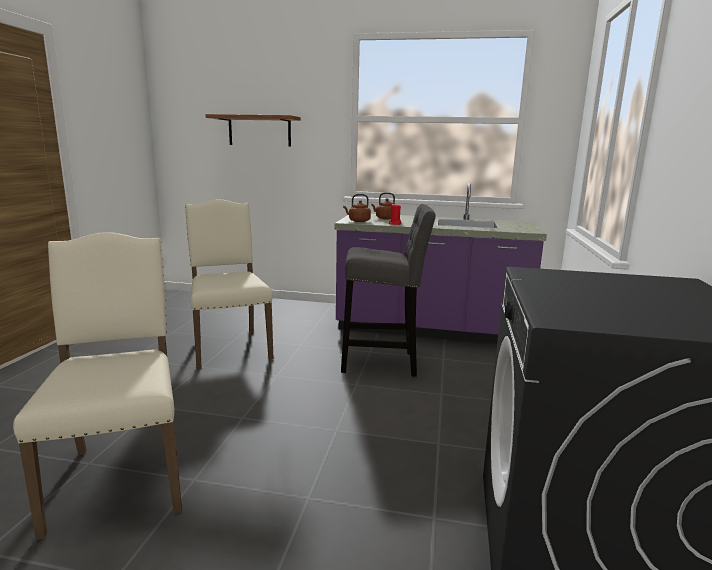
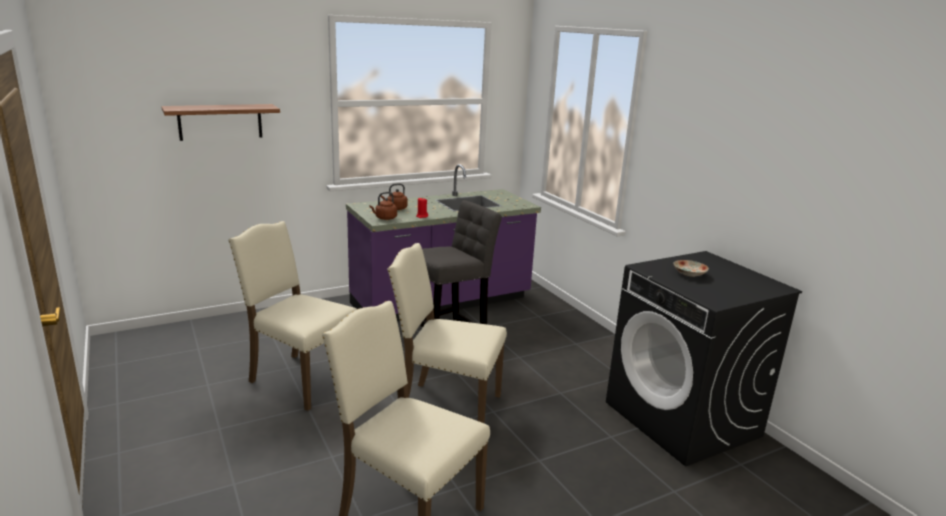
camera: 40 degrees left, 5 degrees up
none -> beige chair [387,243,507,424]
none -> plate [673,260,709,277]

